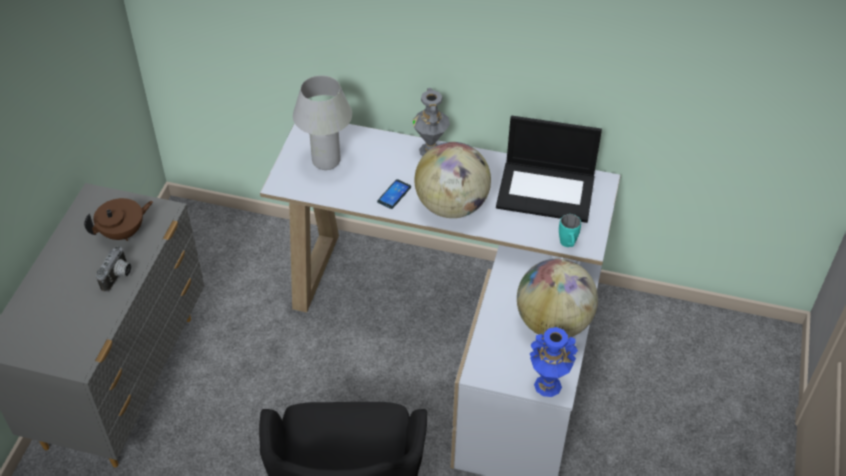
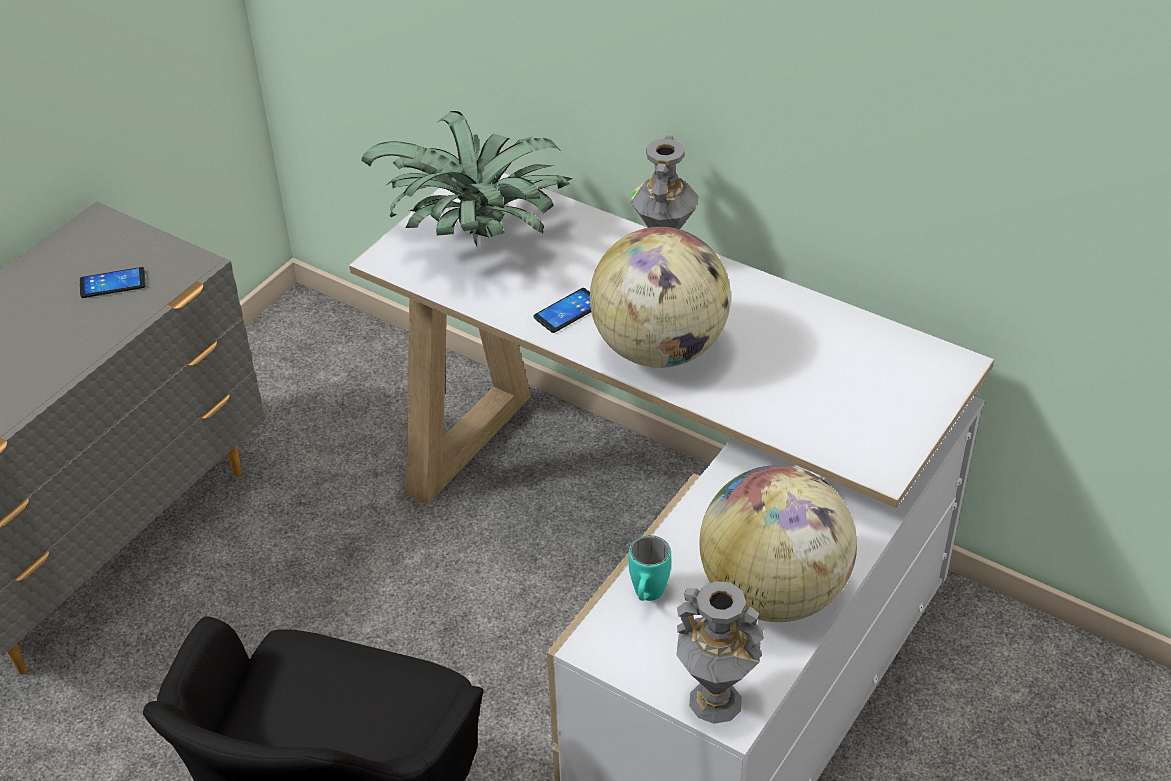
camera: 20 degrees right, 5 degrees down
brown teapot [84,198,153,241] -> phone [80,267,146,298]
camera [96,246,132,292] -> none
white table lamp [293,75,352,170] -> potted plant [361,111,572,246]
laptop [496,116,602,223] -> none
blue vase [530,327,578,397] -> grey vase [676,581,764,724]
turquoise mug [559,214,581,247] -> turquoise mug moved to [629,535,671,601]

